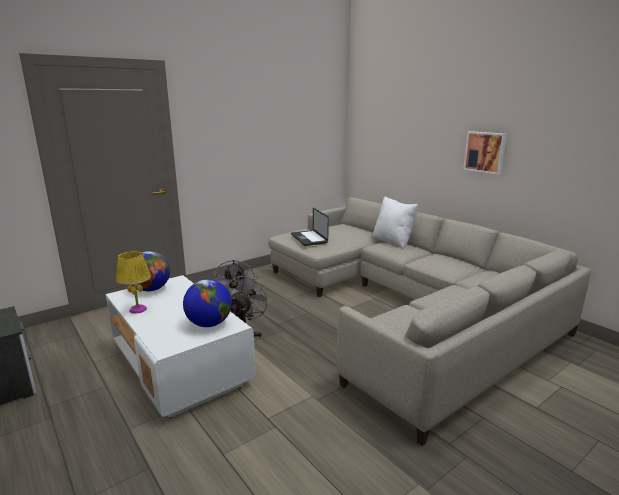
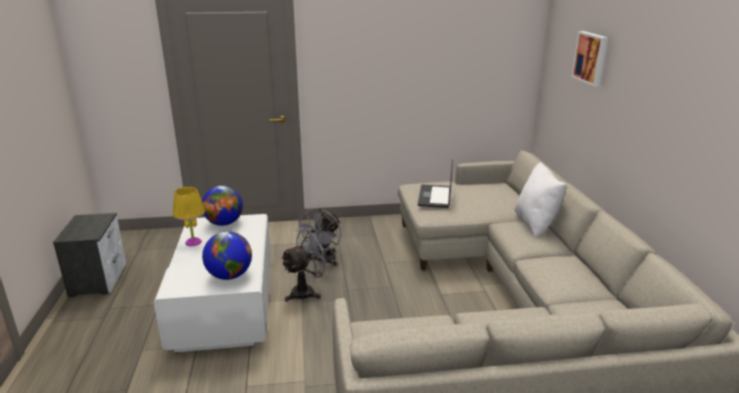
camera: 30 degrees right, 5 degrees up
picture [463,131,507,175] -> picture moved to [571,31,608,87]

